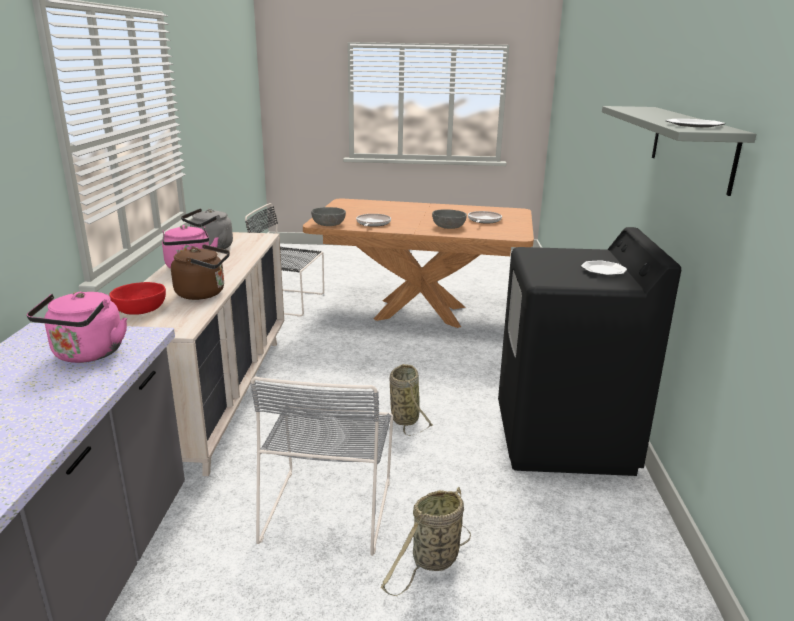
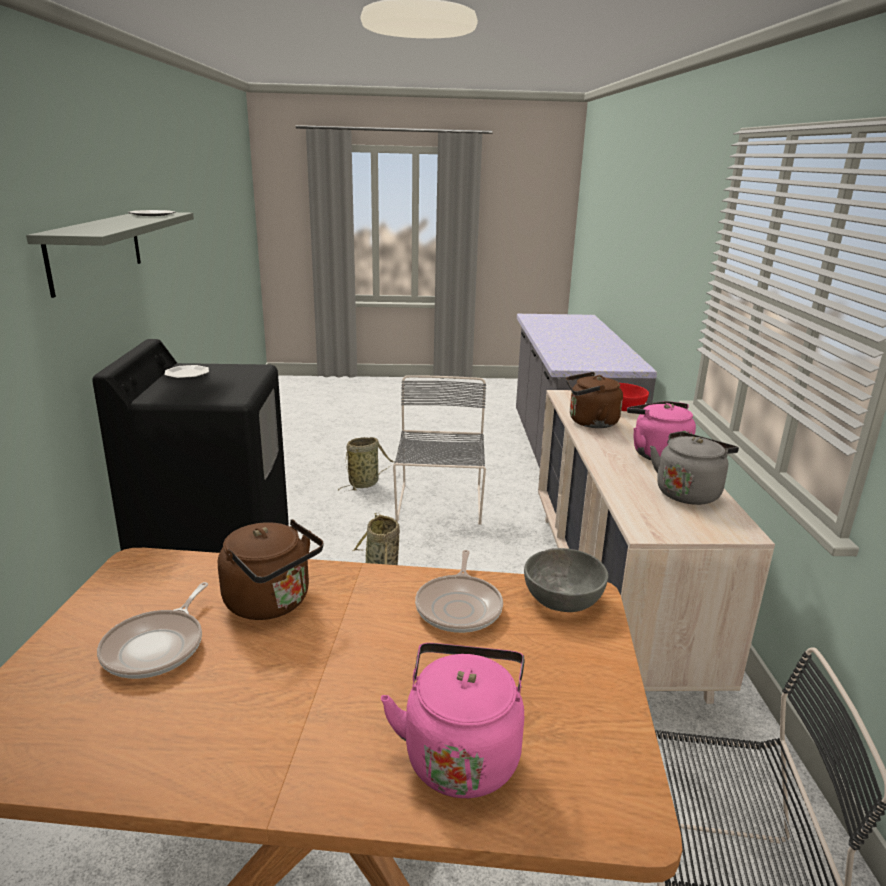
camera: 175 degrees right, 0 degrees up
pink kettle [27,292,127,363] -> pink kettle moved to [381,643,524,798]
grey bowl [432,209,467,229] -> brown kettle [218,519,323,620]

